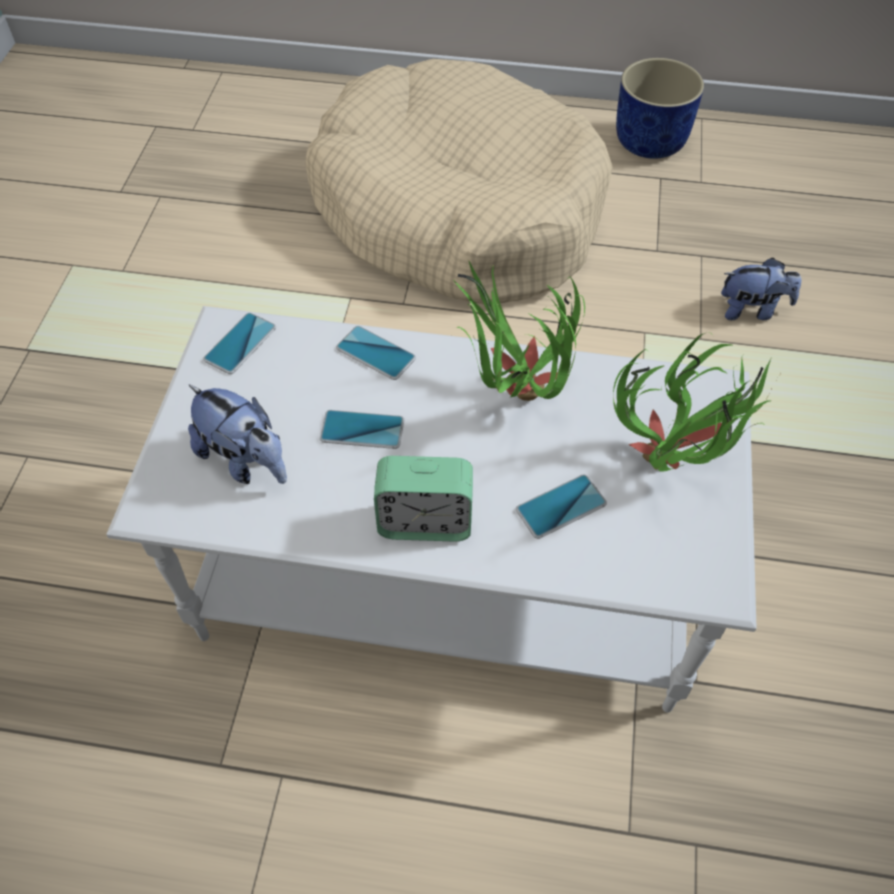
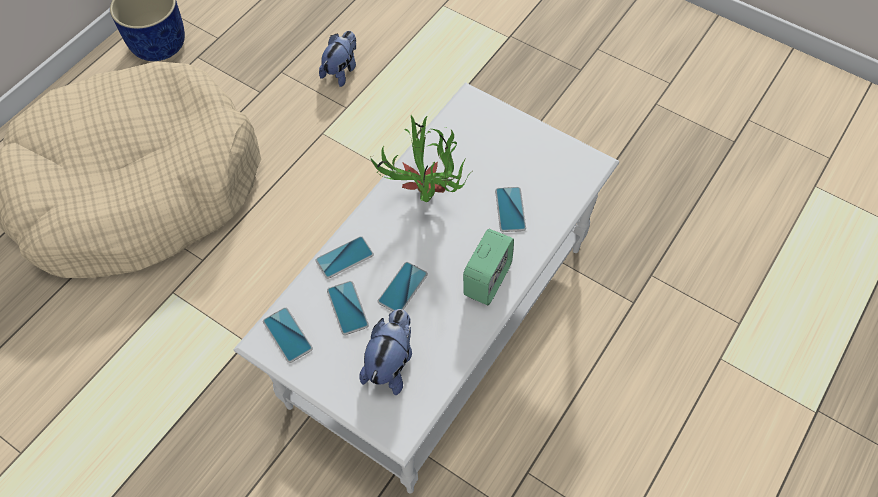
camera: 65 degrees left, 5 degrees up
plush toy [188,385,287,484] -> plush toy turned 45 degrees counterclockwise [359,309,412,396]
potted plant [613,332,773,472] -> none
none -> phone [327,281,369,335]

